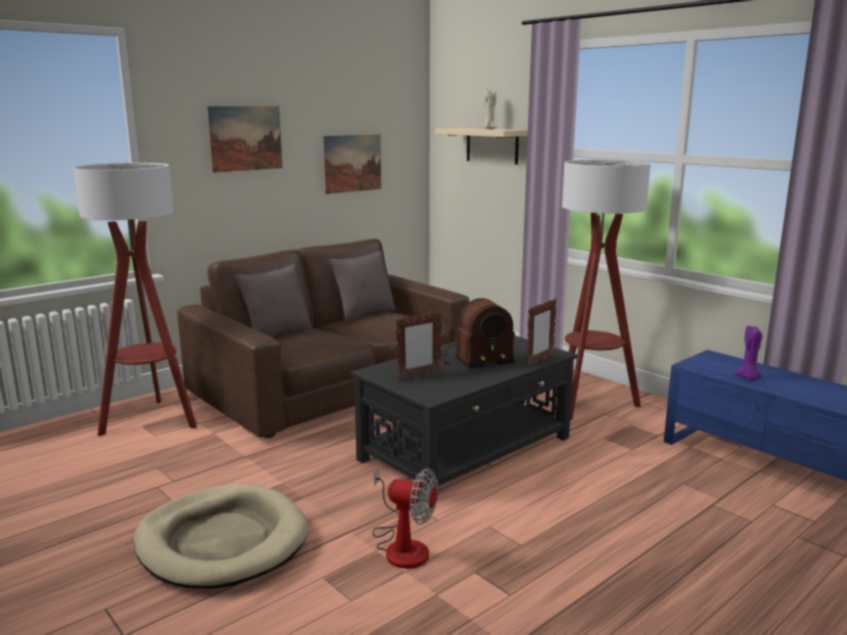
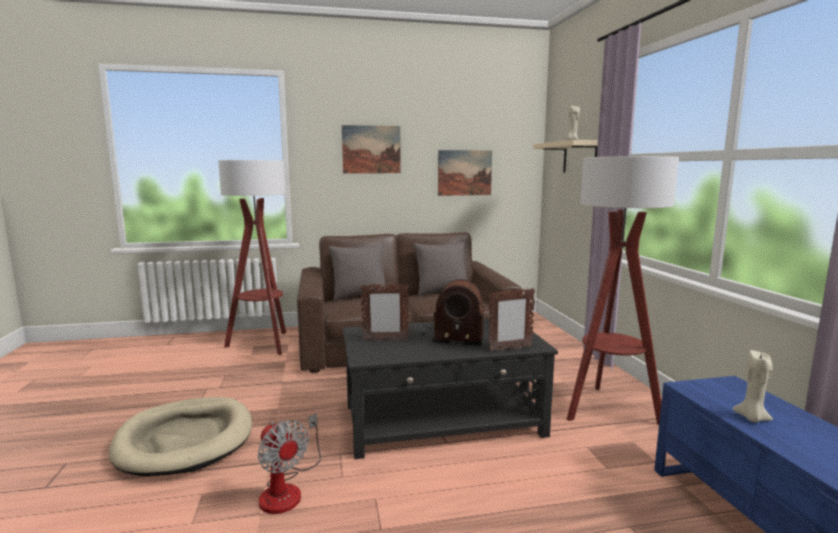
camera: 30 degrees right, 5 degrees down
purple candle [734,326,763,380] -> beige candle [733,350,773,423]

